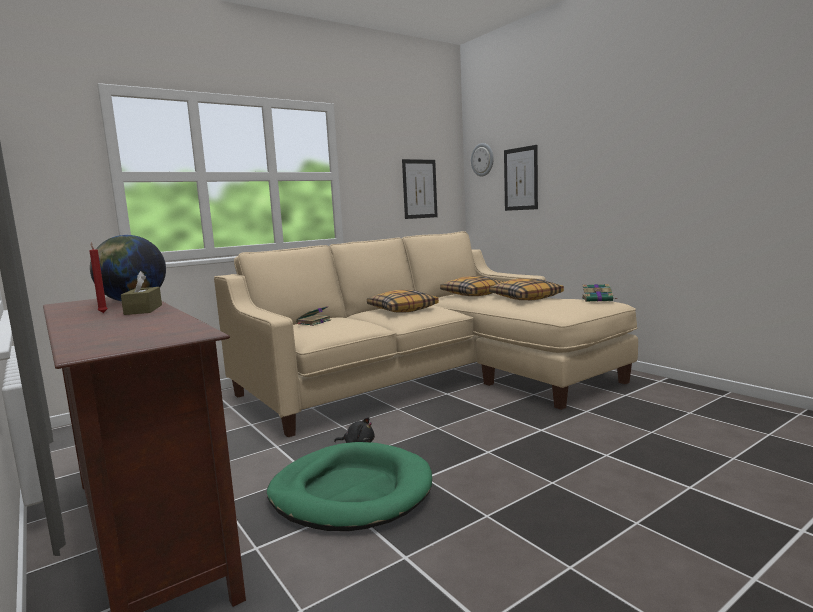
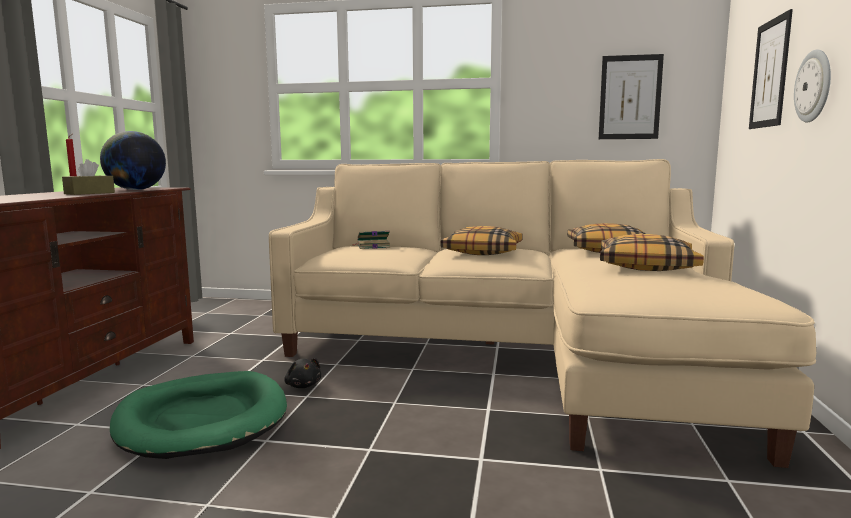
camera: 45 degrees right, 0 degrees up
wall clock [471,143,494,177] -> wall clock moved to [794,49,831,122]
book [582,284,617,302] -> none

